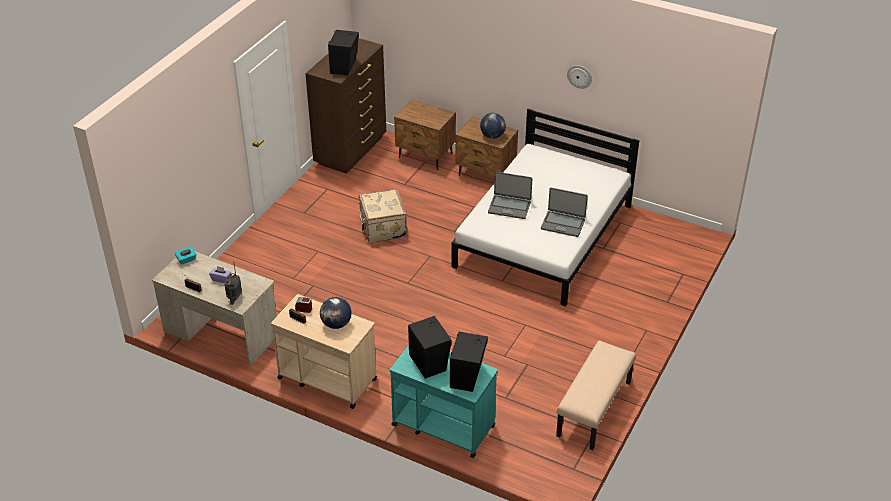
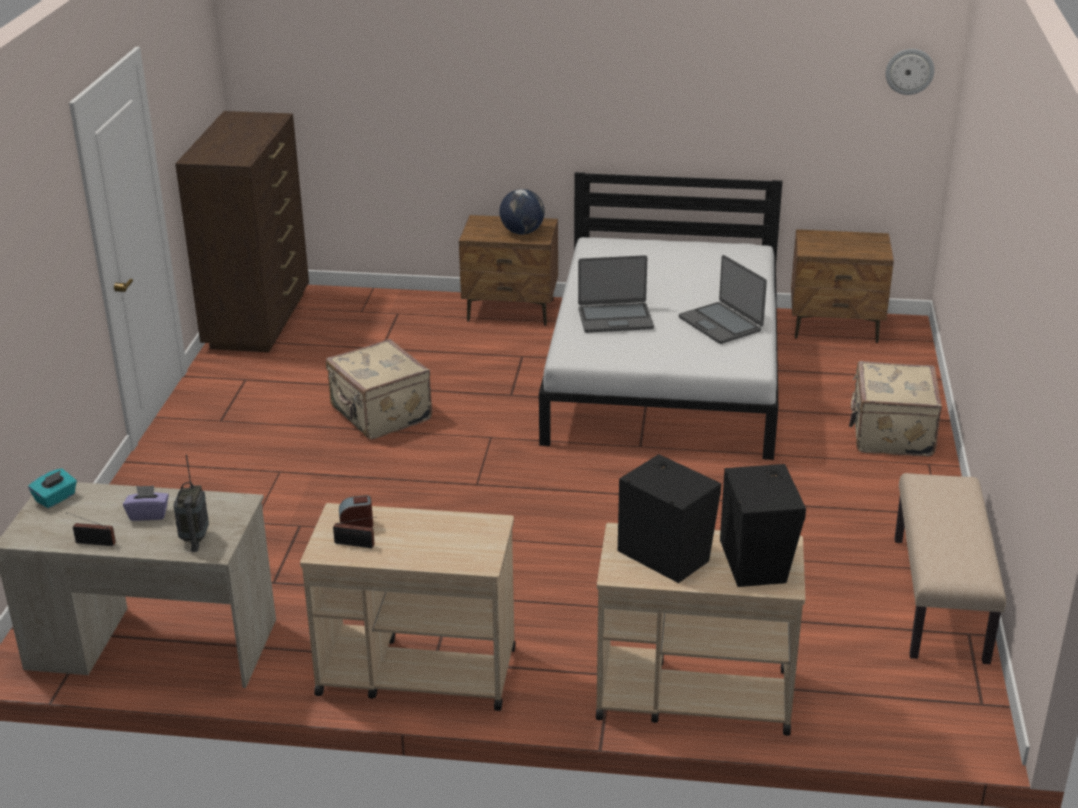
camera: 20 degrees left, 10 degrees down
globe [320,297,352,329] -> none
black speaker [328,30,359,76] -> none
turquoise cart [390,344,498,458] -> beige cart [596,523,805,736]
brown nightstand [394,99,456,170] -> brown nightstand moved to [791,229,894,343]
laptop [541,188,588,237] -> laptop turned 60 degrees clockwise [679,255,767,344]
wall clock [567,65,592,89] -> wall clock moved to [885,49,935,95]
none -> beige suitcase [849,361,942,457]

